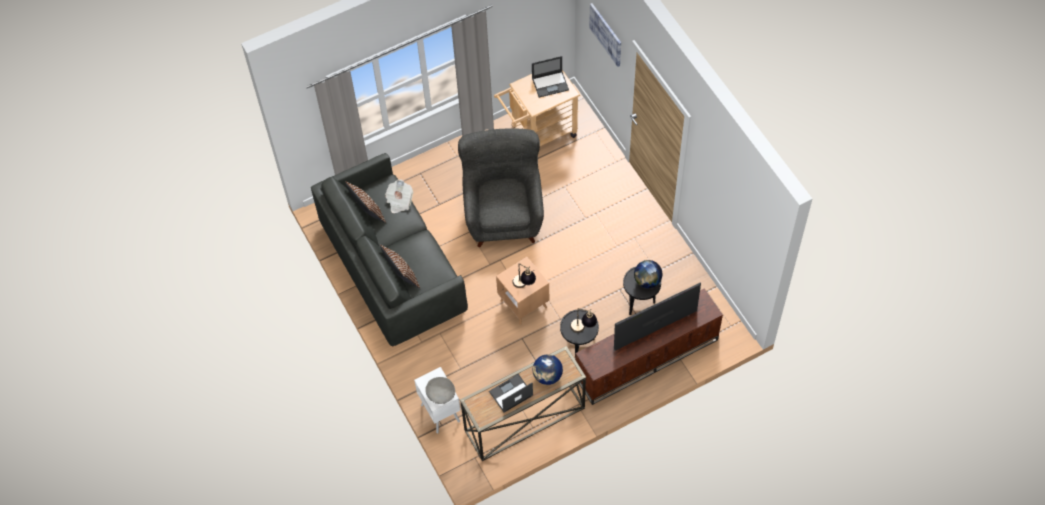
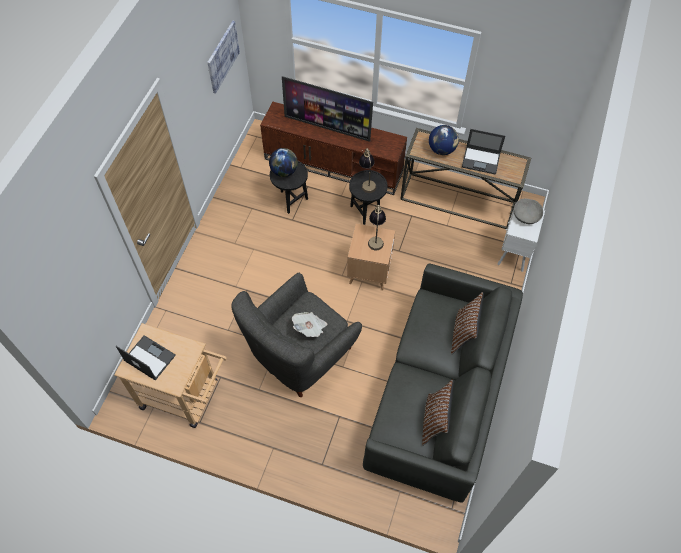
camera: 135 degrees left, 0 degrees up
newspaper [385,179,413,213] -> newspaper moved to [292,312,327,337]
picture [589,3,621,67] -> picture moved to [207,21,240,93]

